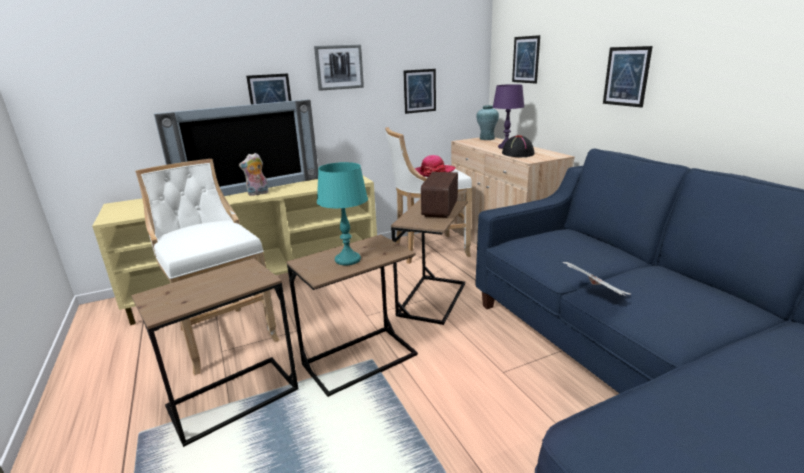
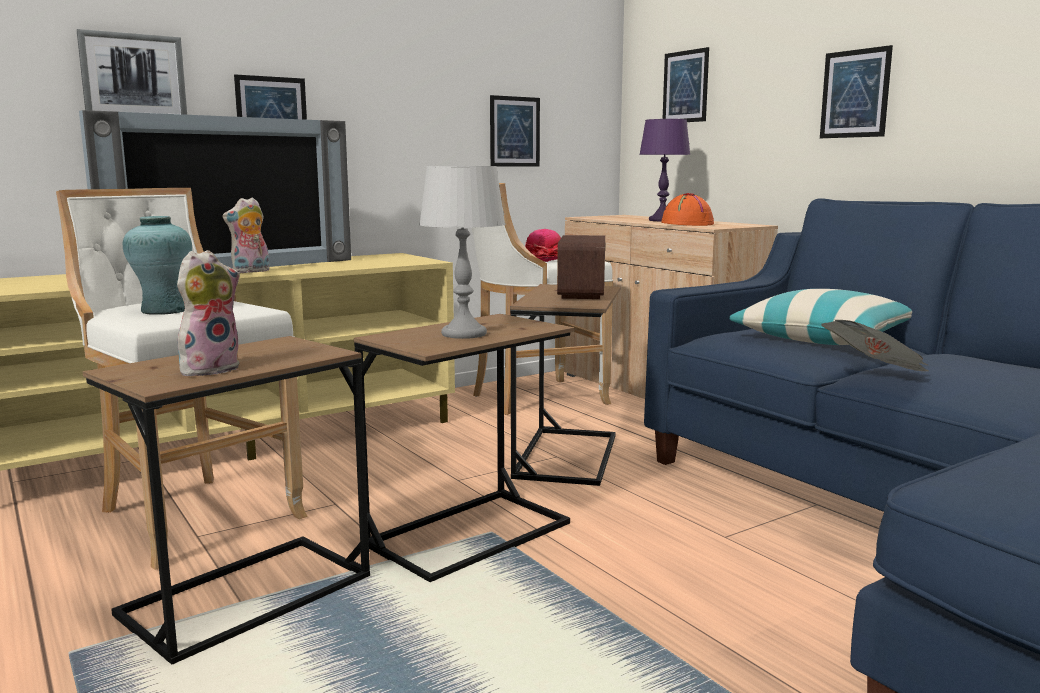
camera: 10 degrees left, 10 degrees down
picture [314,45,364,91] -> picture moved to [77,29,187,115]
turquoise table lamp [317,162,368,265] -> grey table lamp [419,166,506,339]
turquoise vase [476,105,499,140] -> turquoise vase moved to [123,216,192,315]
black hat [502,135,535,157] -> orange hat [661,193,714,226]
none -> plush toy [177,250,240,377]
none -> pillow [730,289,912,345]

